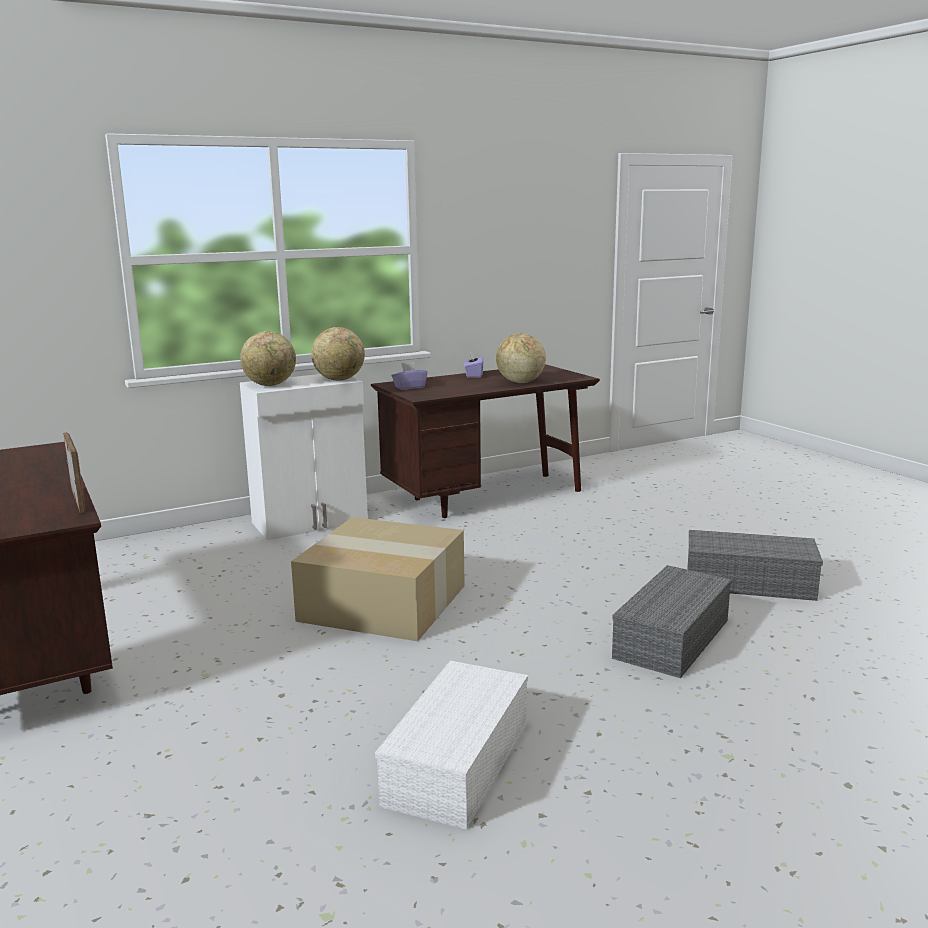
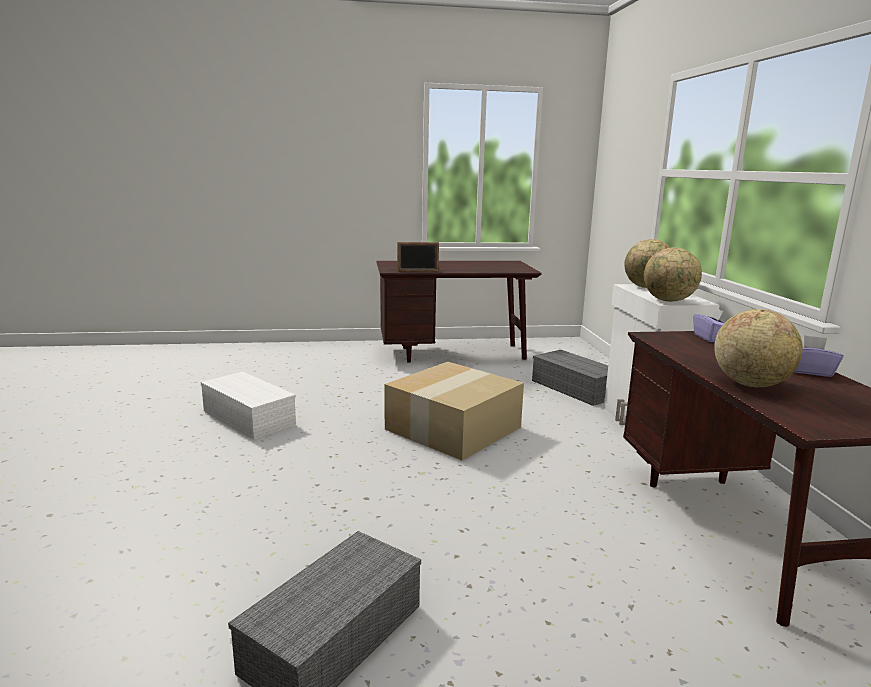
camera: 110 degrees right, 0 degrees up
grey storage box [612,565,732,678] -> grey storage box moved to [532,350,608,406]

